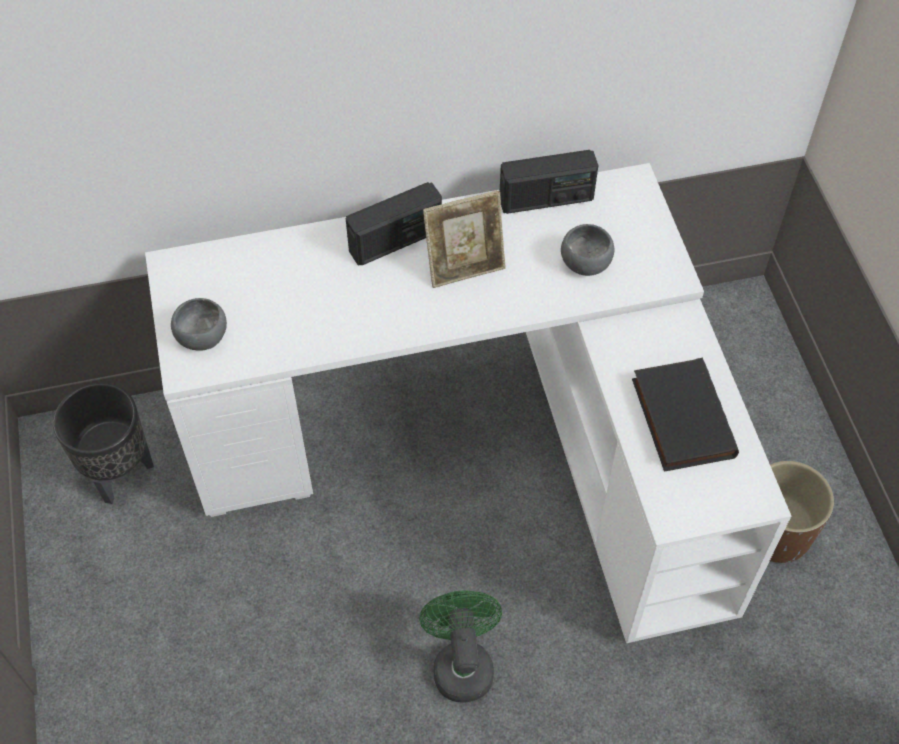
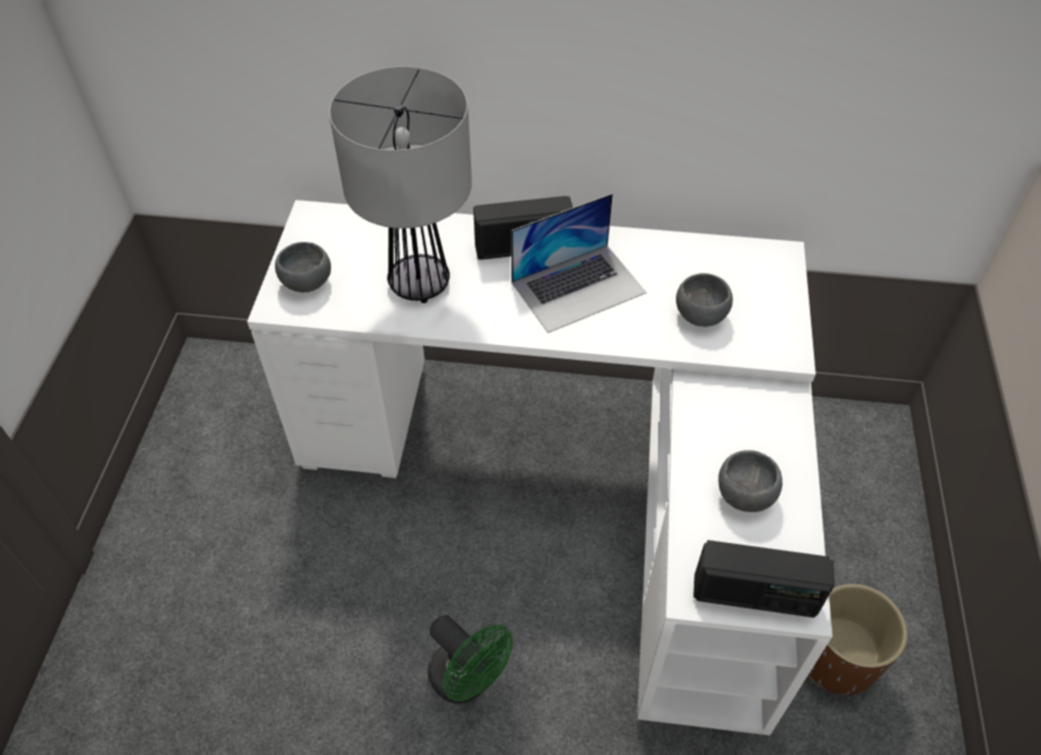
camera: 20 degrees right, 5 degrees down
black planter [53,383,154,504] -> none
green fan [419,591,502,702] -> green fan turned 120 degrees clockwise [428,615,513,704]
picture frame [423,190,506,288] -> laptop [511,194,647,333]
radio [500,150,598,214] -> radio moved to [693,540,835,618]
black book [632,358,739,472] -> grey bowl [718,450,782,512]
none -> table lamp [329,66,472,303]

